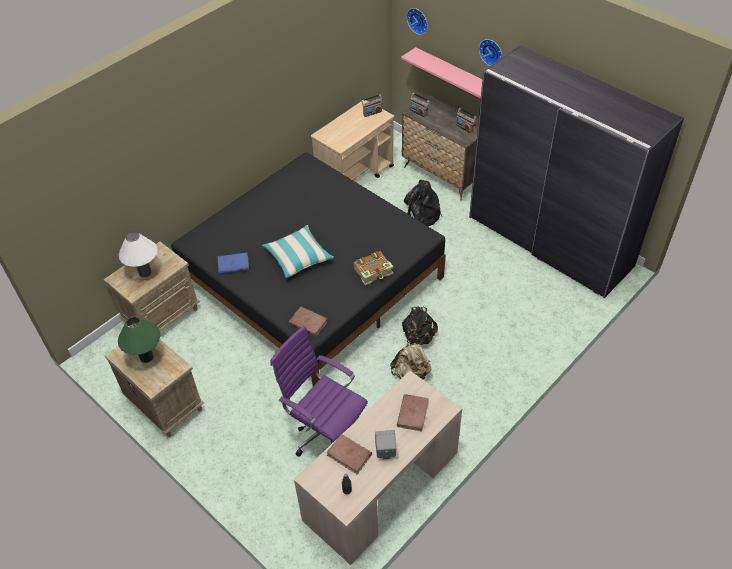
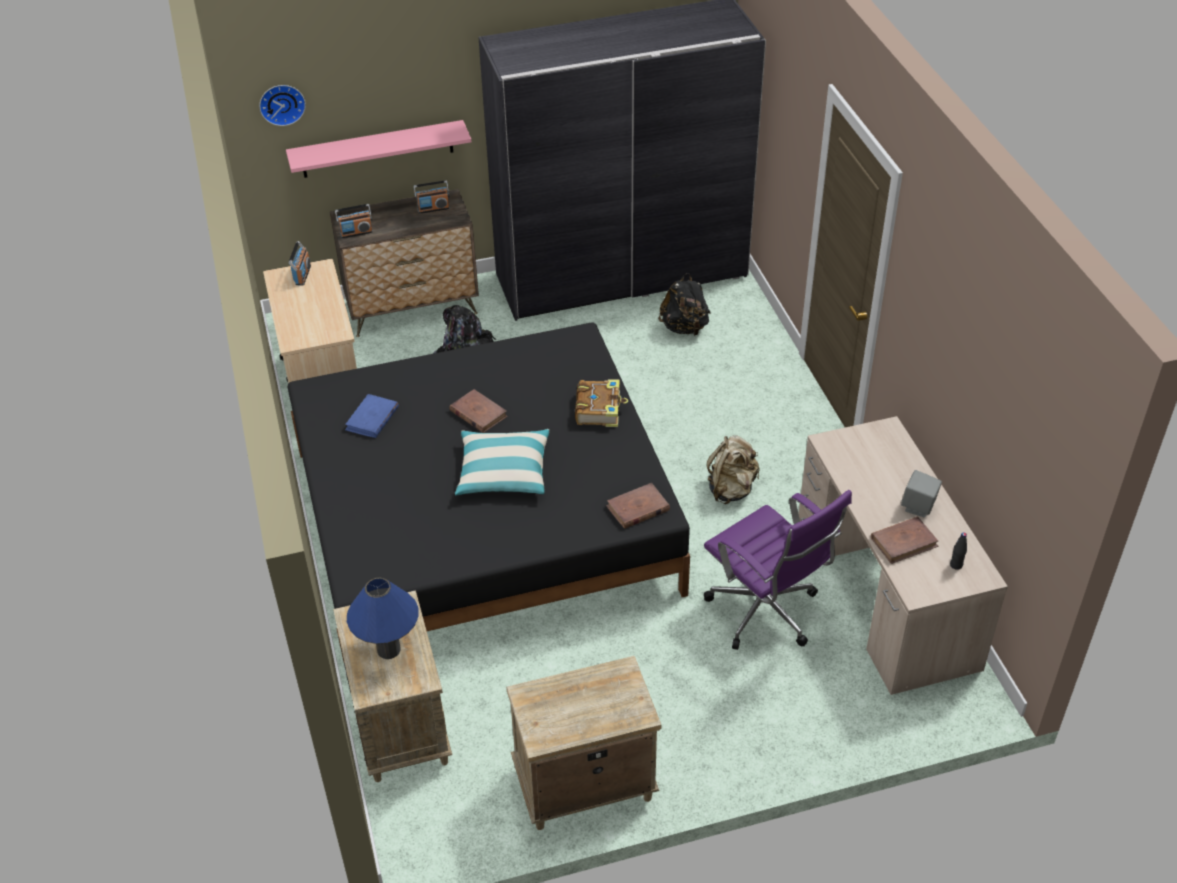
camera: 60 degrees left, 5 degrees down
green table lamp [118,316,161,363] -> none
white table lamp [119,232,158,277] -> blue table lamp [347,578,418,659]
blue book [218,253,249,275] -> blue book moved to [345,394,399,438]
purple office chair [270,326,368,457] -> purple office chair turned 105 degrees counterclockwise [704,490,852,650]
brown book [397,394,429,432] -> brown book moved to [449,389,507,433]
black backpack [402,307,438,345] -> black backpack moved to [658,273,711,336]
wall clock [479,39,502,66] -> none

